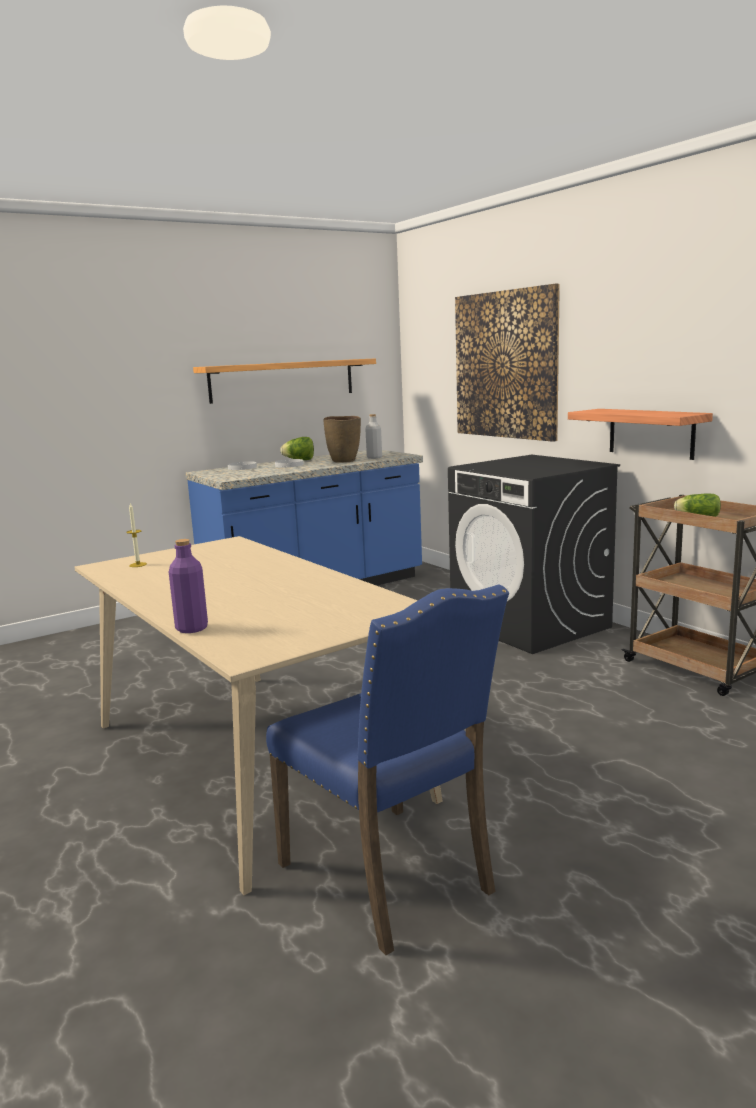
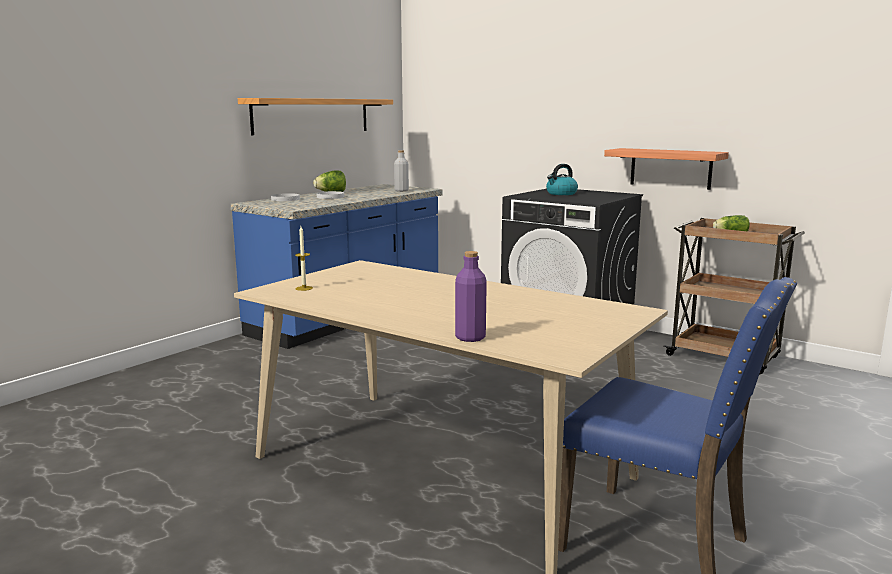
camera: 20 degrees left, 0 degrees up
brown vase [323,416,361,463] -> none
picture [455,284,560,442] -> none
none -> kettle [546,164,578,195]

